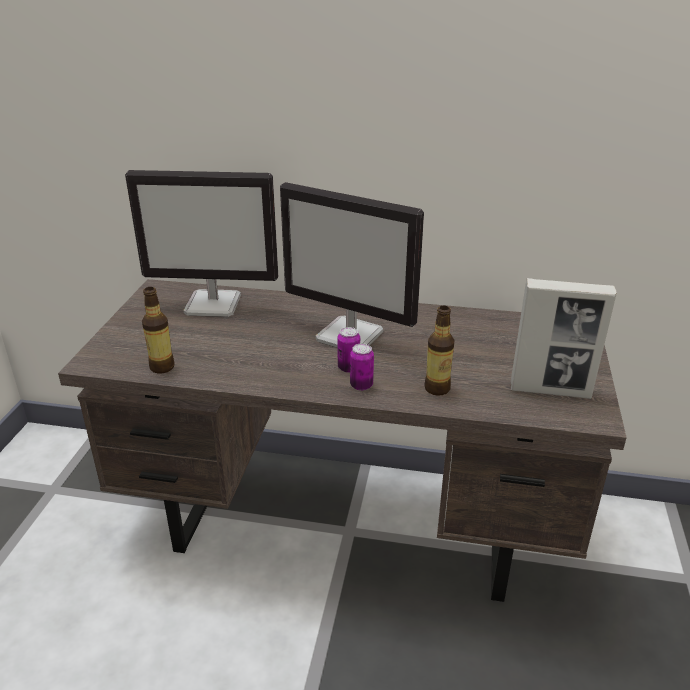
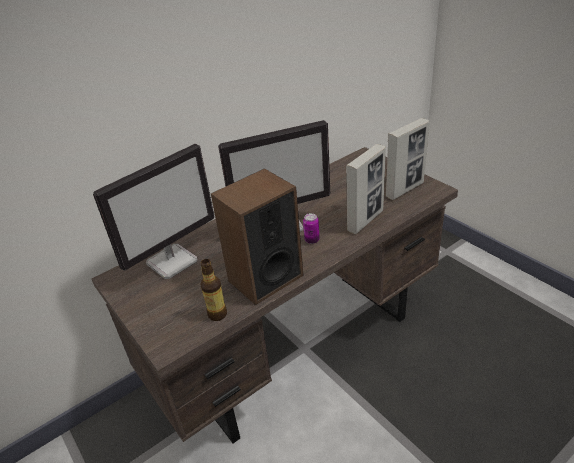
camera: 45 degrees left, 5 degrees up
can [350,343,374,391] -> none
bottle [424,306,455,396] -> picture frame [346,144,386,234]
none -> speaker [211,168,303,305]

